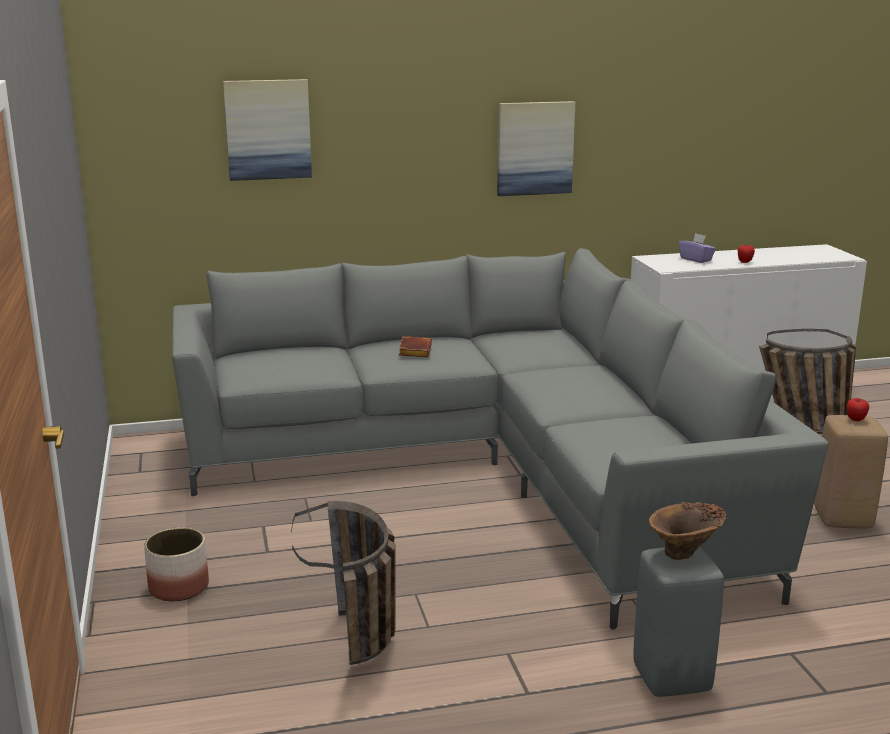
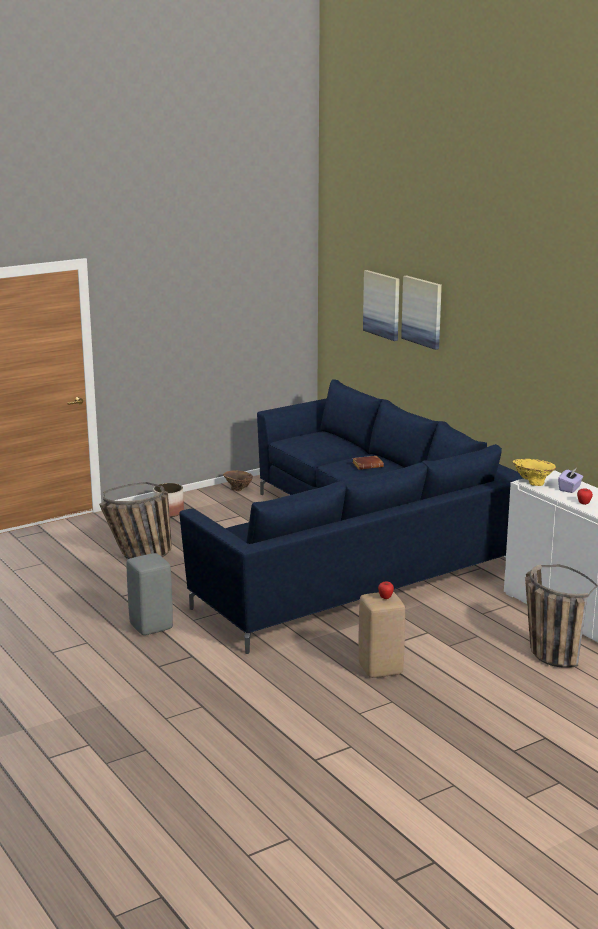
camera: 70 degrees right, 0 degrees up
grey sofa [172,248,828,629] -> blue sofa [180,379,524,654]
picture [497,101,575,196] -> picture moved to [401,275,442,350]
brown vase [649,502,726,560] -> brown vase moved to [223,471,253,491]
none -> yellow vase [513,459,556,486]

